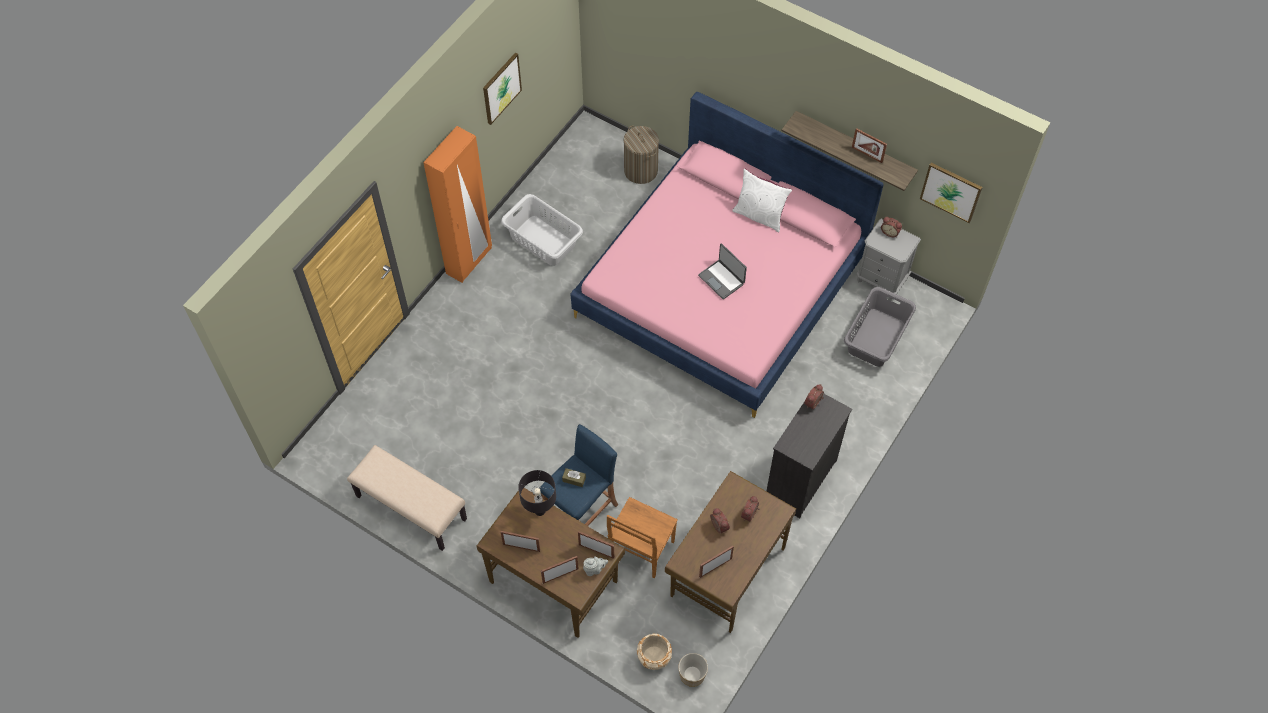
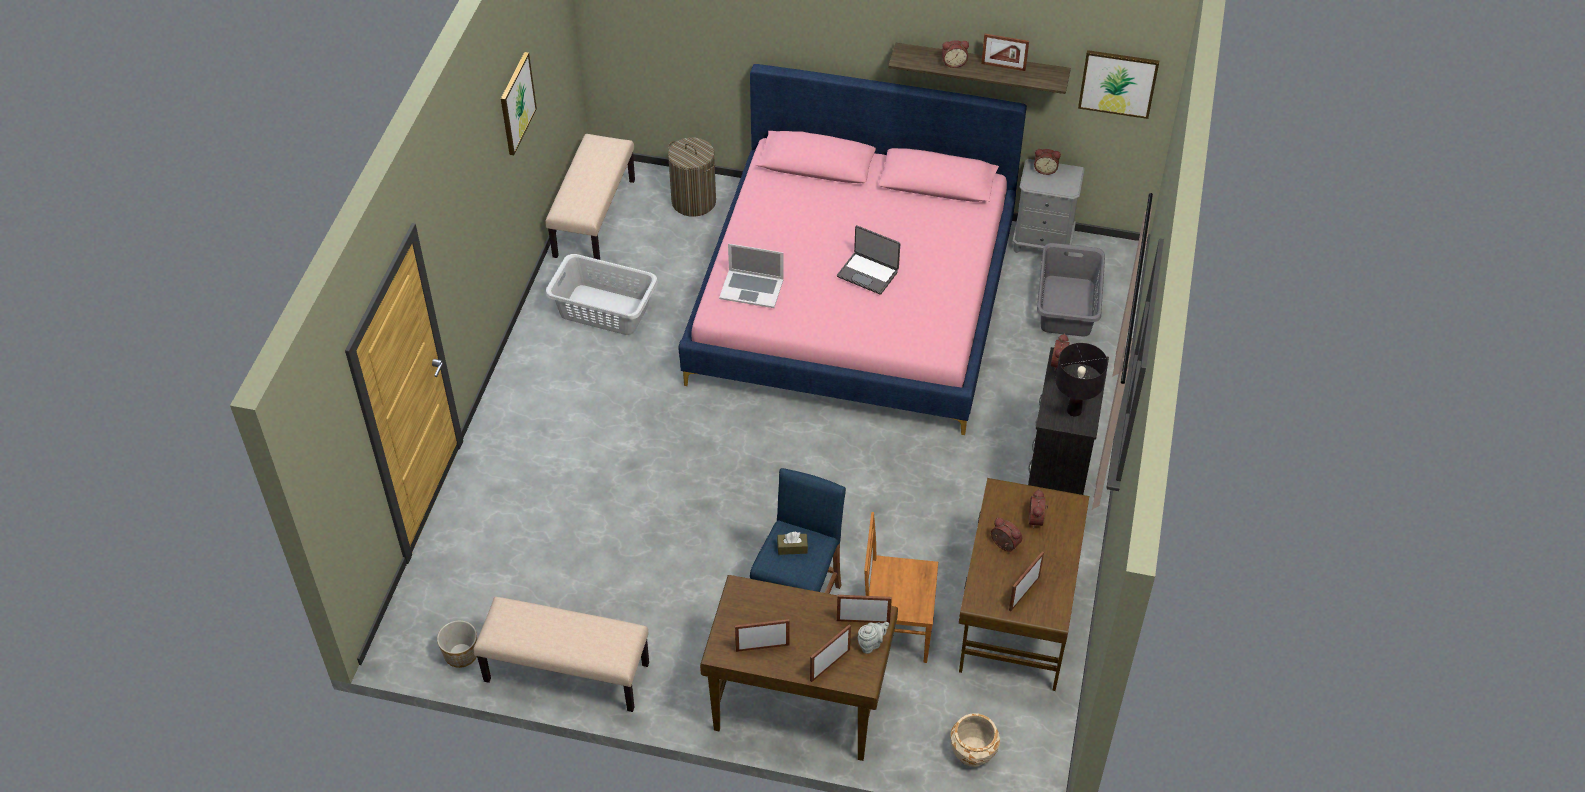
camera: 20 degrees left, 10 degrees down
orange wardrobe [423,126,492,283] -> none
black table lamp [518,470,556,516] -> black table lamp moved to [1055,343,1108,416]
brown chair [607,497,678,578] -> brown chair turned 90 degrees clockwise [864,512,938,663]
planter [678,653,708,687] -> planter moved to [437,620,477,668]
white pillow [732,168,792,232] -> none
none -> beige bench [545,134,635,260]
none -> laptop [719,244,784,308]
none -> alarm clock [942,40,969,68]

